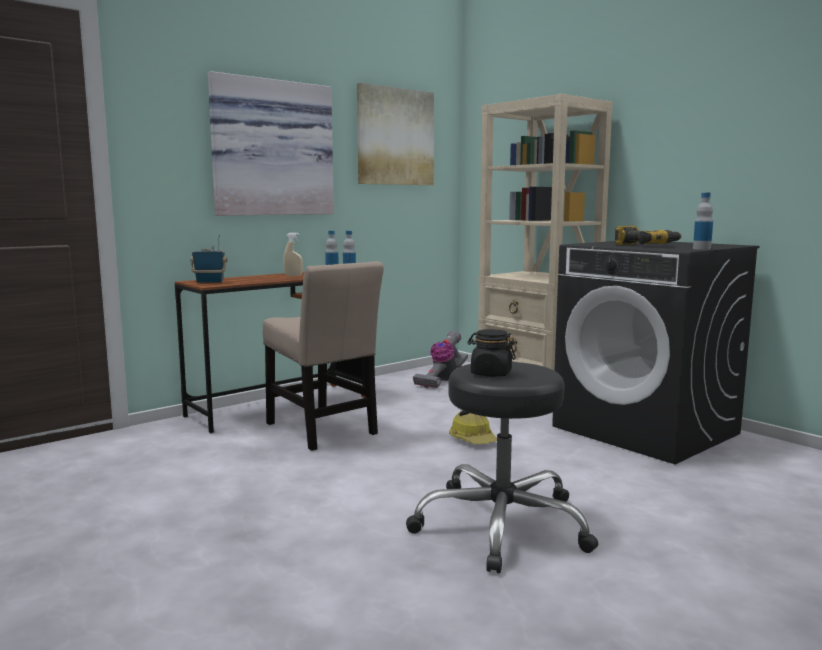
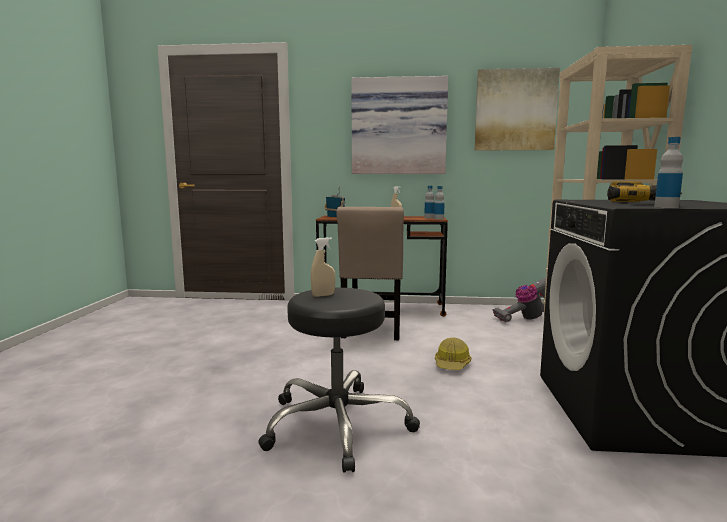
camera: 45 degrees right, 0 degrees up
black jar [467,329,516,377] -> beige spray bottle [311,237,336,297]

